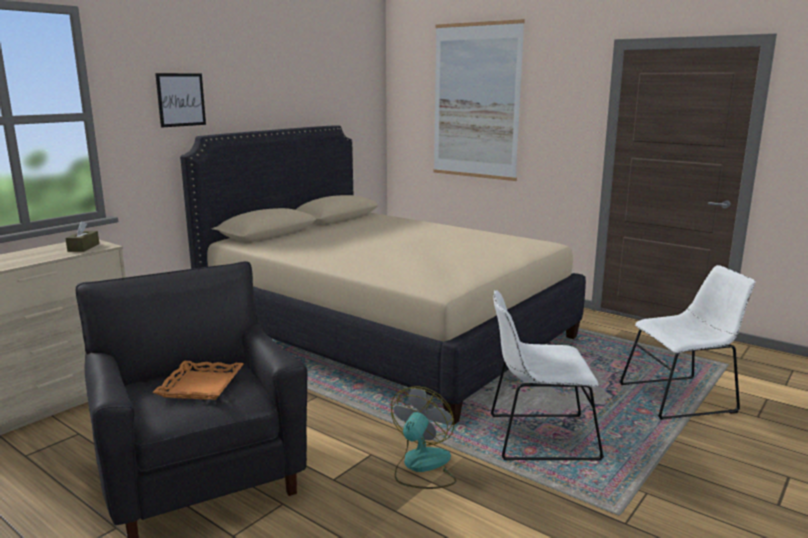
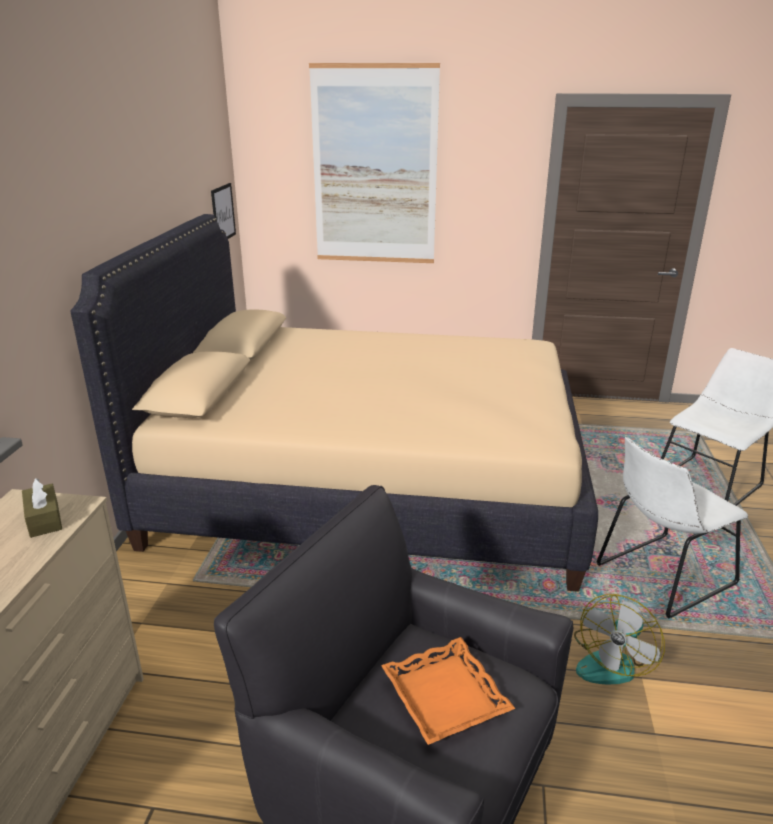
camera: 30 degrees left, 10 degrees up
picture [155,73,206,127] -> picture moved to [211,183,236,239]
fan [391,386,456,489] -> fan turned 135 degrees counterclockwise [574,594,665,685]

